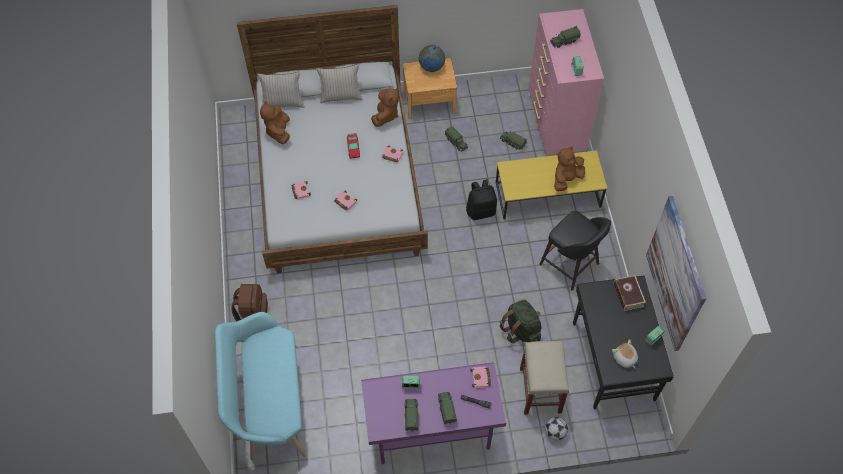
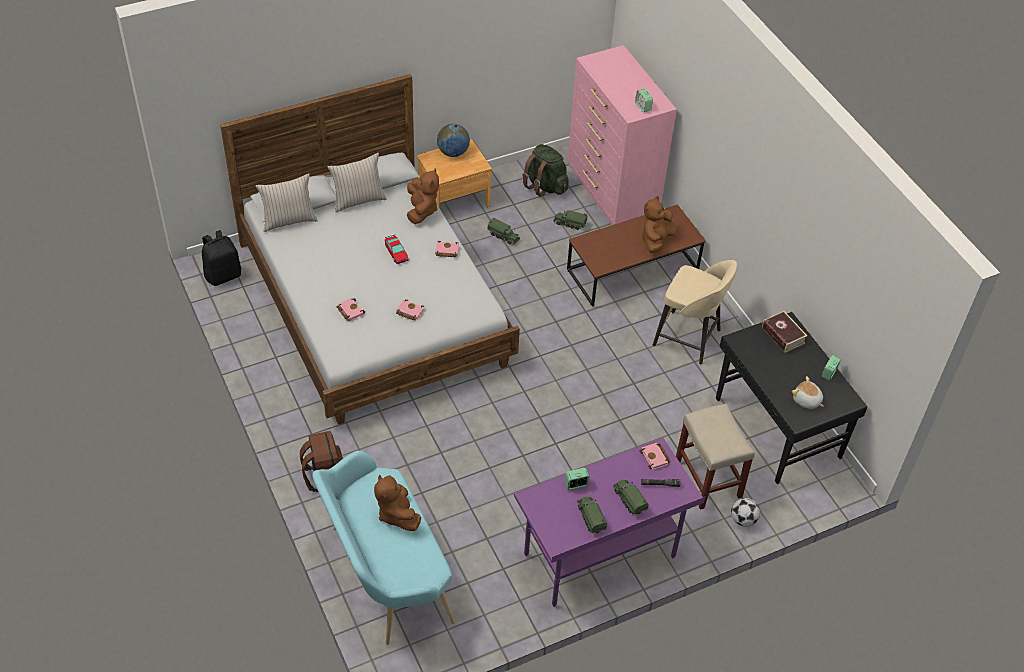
camera: 20 degrees left, 10 degrees down
brown plush toy [260,101,290,144] -> brown plush toy moved to [374,474,421,531]
black backpack [466,179,497,220] -> black backpack moved to [202,230,241,286]
yellow coffee table [496,150,607,219] -> brown coffee table [567,205,706,307]
green backpack [500,300,542,343] -> green backpack moved to [522,144,569,197]
black stool [539,211,611,290] -> beige stool [653,260,737,364]
toy truck [550,26,581,48] -> none
picture [646,196,706,351] -> none

